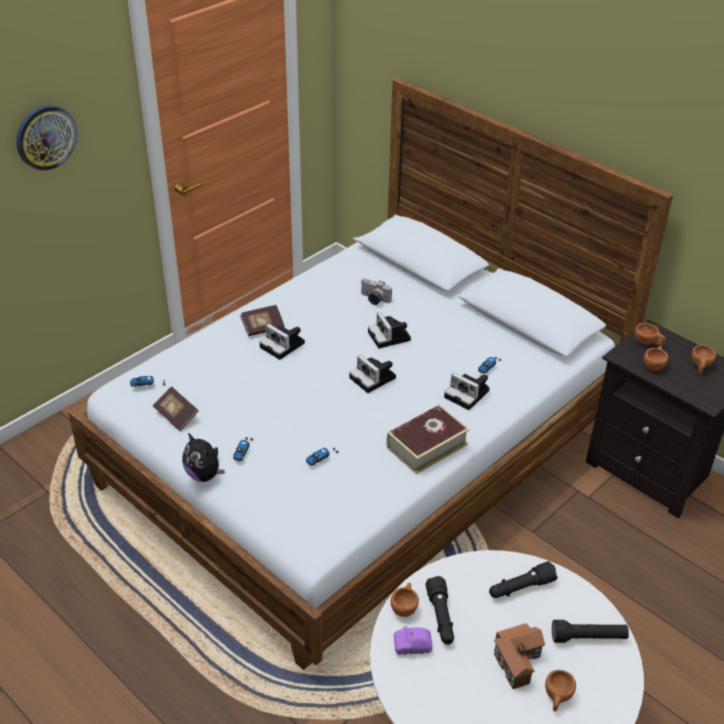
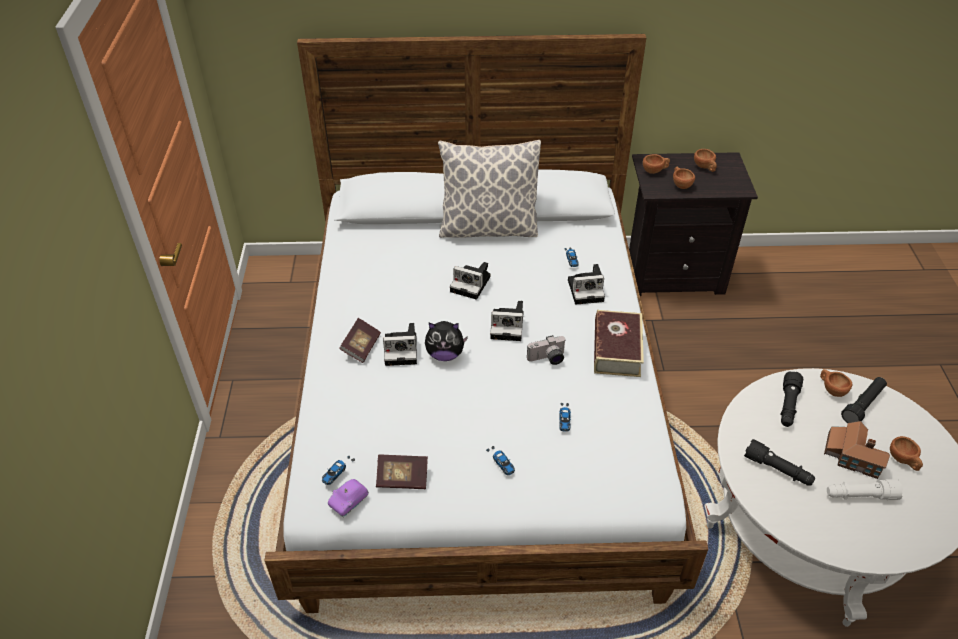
camera: 45 degrees left, 5 degrees up
wall clock [16,105,77,171] -> none
plush toy [182,433,225,482] -> plush toy moved to [425,321,468,361]
camera [361,278,392,305] -> camera moved to [527,335,566,365]
brown cup [391,583,419,617] -> brown cup moved to [820,369,852,397]
purple toy car [394,626,432,655] -> purple toy car moved to [328,479,369,518]
none -> pillow [438,140,541,238]
none -> white flashlight [827,479,903,500]

